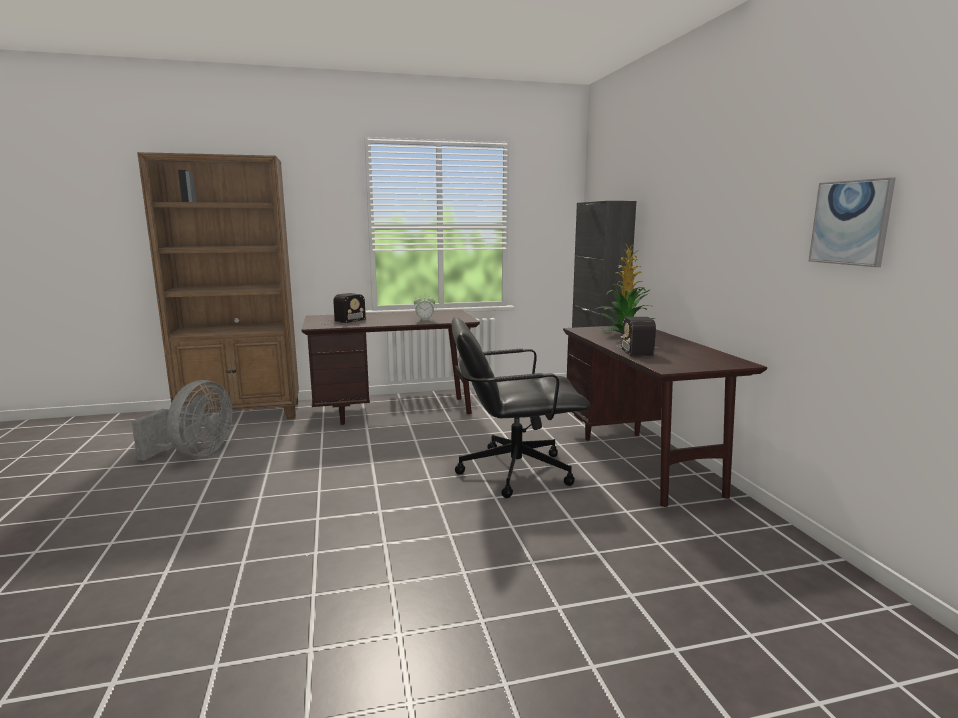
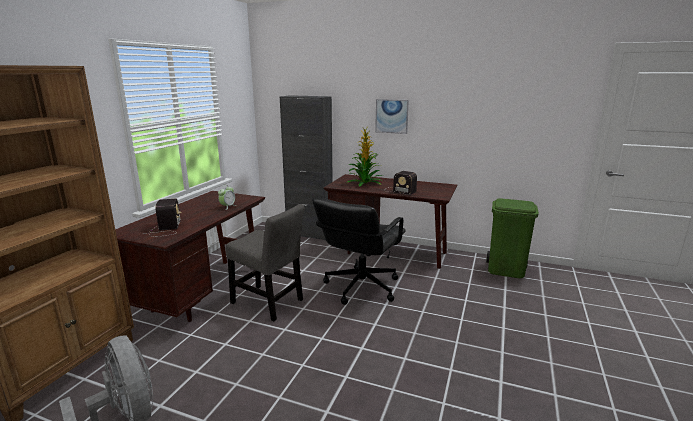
camera: 55 degrees left, 5 degrees up
picture [809,177,896,267] -> picture moved to [375,99,409,134]
none -> grey chair [226,204,305,321]
none -> green trash can [486,199,539,278]

